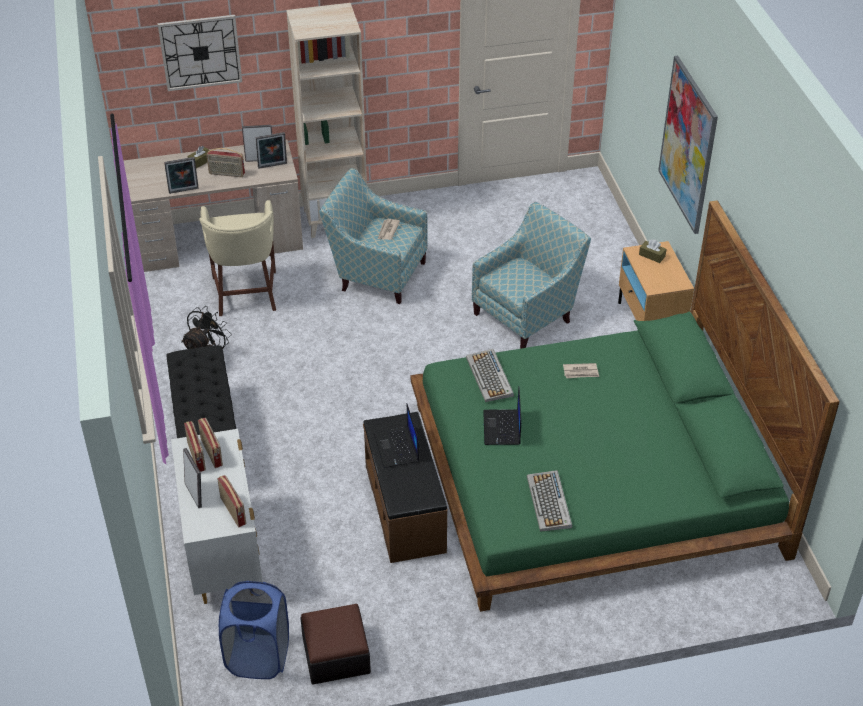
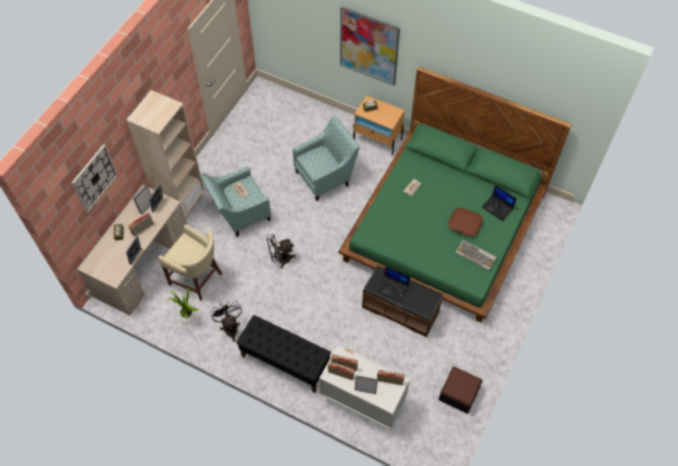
camera: 50 degrees left, 15 degrees up
blue laundry basket [219,581,289,679] -> none
keyboard [466,349,514,402] -> none
armchair [472,202,591,348] -> armchair turned 60 degrees clockwise [293,116,360,201]
laptop [483,387,521,445] -> laptop moved to [482,185,517,221]
none -> potted plant [169,288,198,326]
none -> black fan [267,234,296,269]
none -> brown pillow [449,208,483,237]

